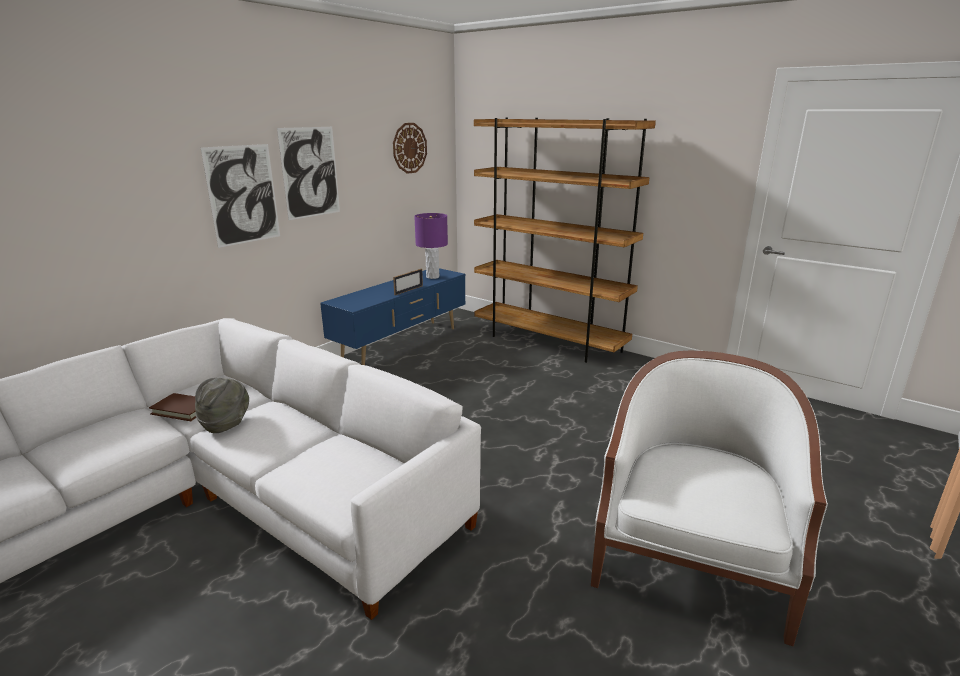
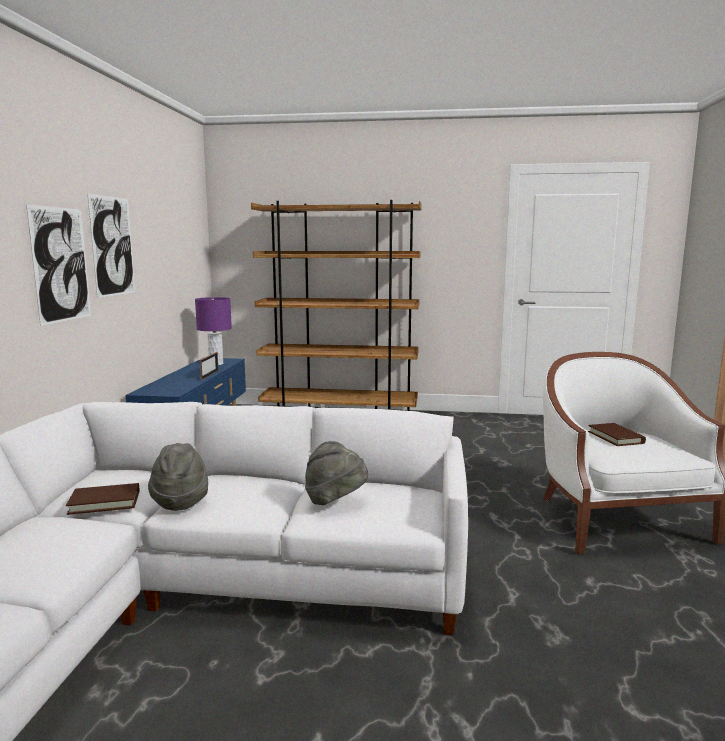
camera: 30 degrees left, 10 degrees down
wall clock [393,123,427,174] -> none
none -> grey hat [305,441,368,505]
none -> brown book [588,423,646,446]

